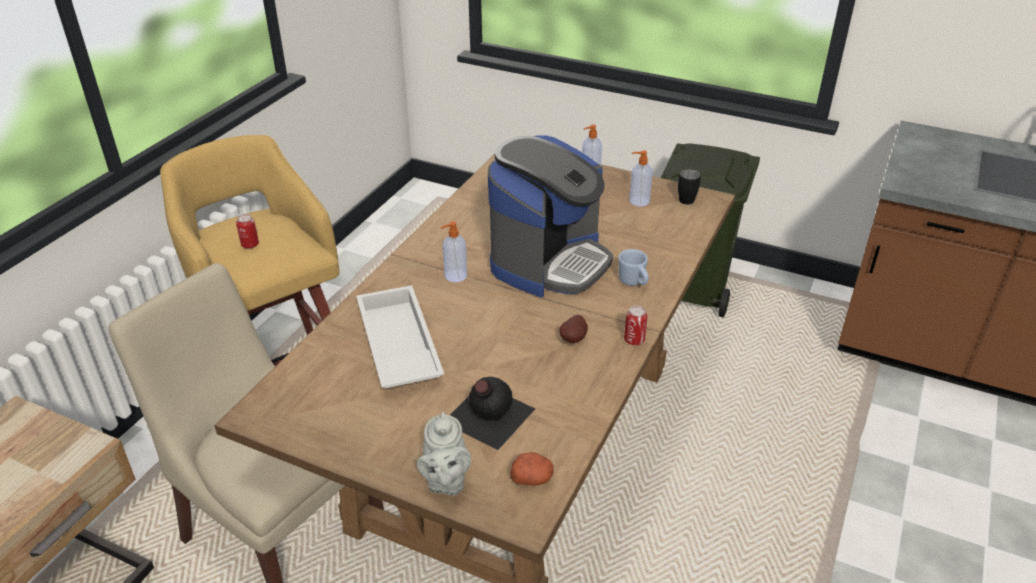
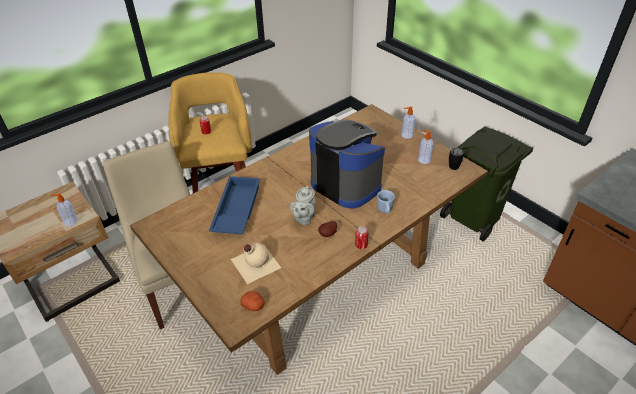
camera: 25 degrees right, 5 degrees up
white tray [356,285,444,388] -> blue tray [209,176,260,234]
grey teapot [417,412,471,495] -> grey teapot moved to [290,185,316,225]
soap dispenser [441,221,467,282] -> soap dispenser moved to [50,193,78,226]
black bottle [450,377,535,450] -> beige bottle [231,243,281,284]
coffee machine [488,135,613,297] -> coffee machine turned 105 degrees counterclockwise [309,119,385,208]

